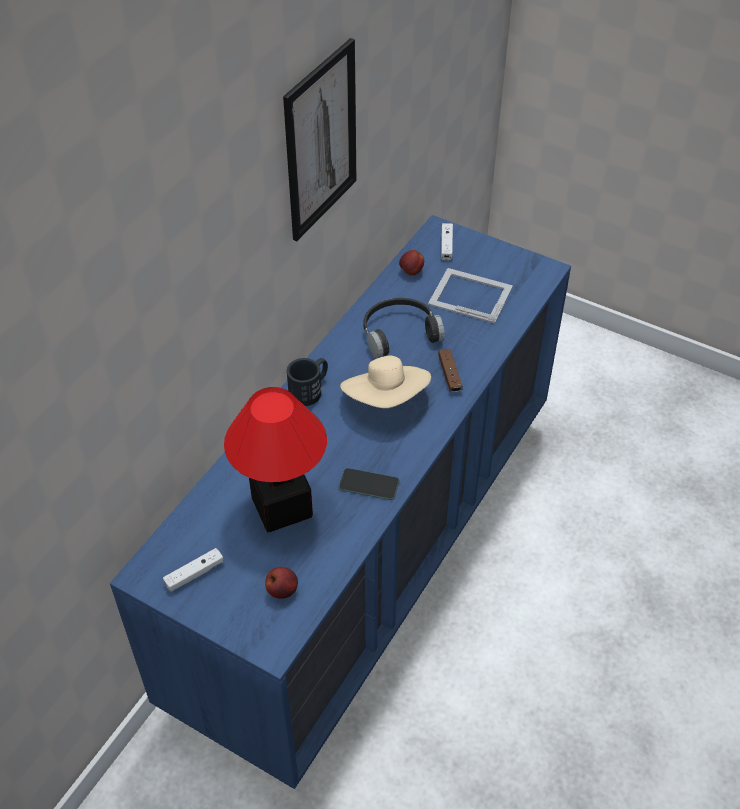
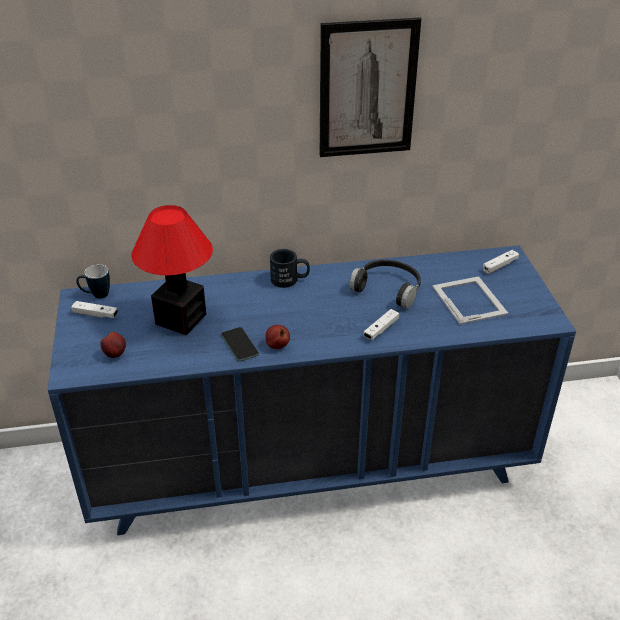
camera: 50 degrees right, 10 degrees down
beige hat [340,355,431,408] -> none
apple [399,250,424,275] -> apple moved to [265,325,290,349]
brown game controller [438,349,462,392] -> white game controller [363,309,399,340]
none -> mug [76,264,110,299]

